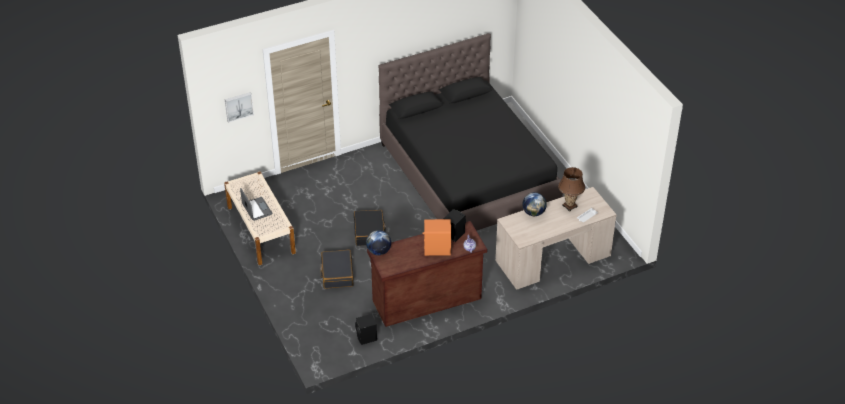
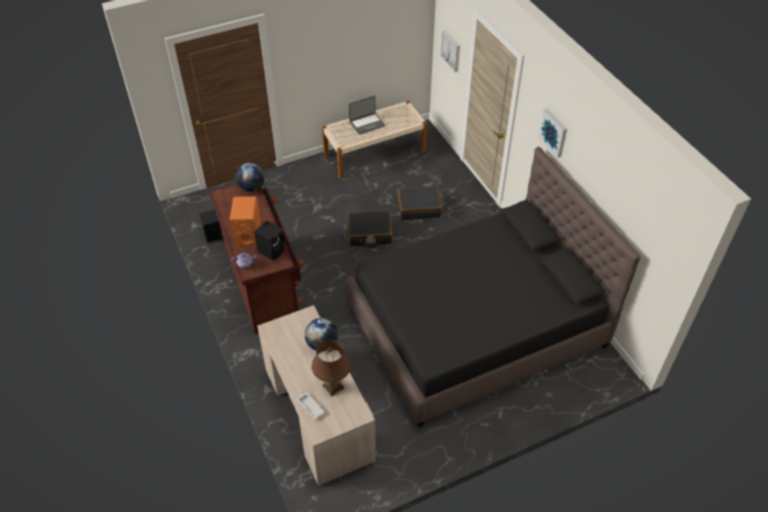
camera: 90 degrees right, 5 degrees up
black suitcase [320,250,353,289] -> black suitcase moved to [397,186,442,220]
none -> picture [539,109,567,158]

